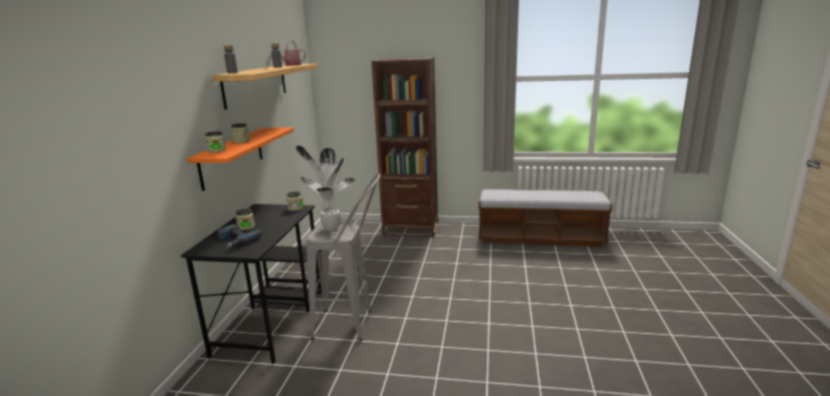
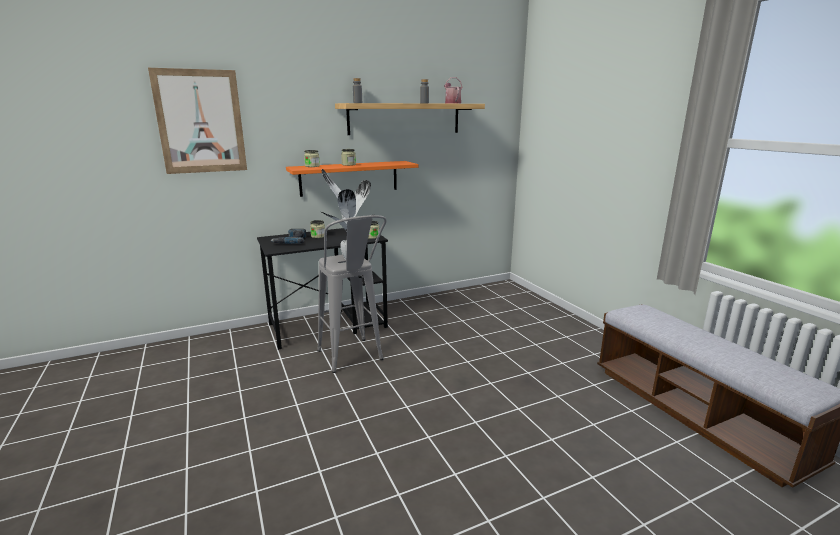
camera: 55 degrees right, 0 degrees up
brown bookcase [371,57,438,237] -> none
none -> picture [148,68,247,174]

